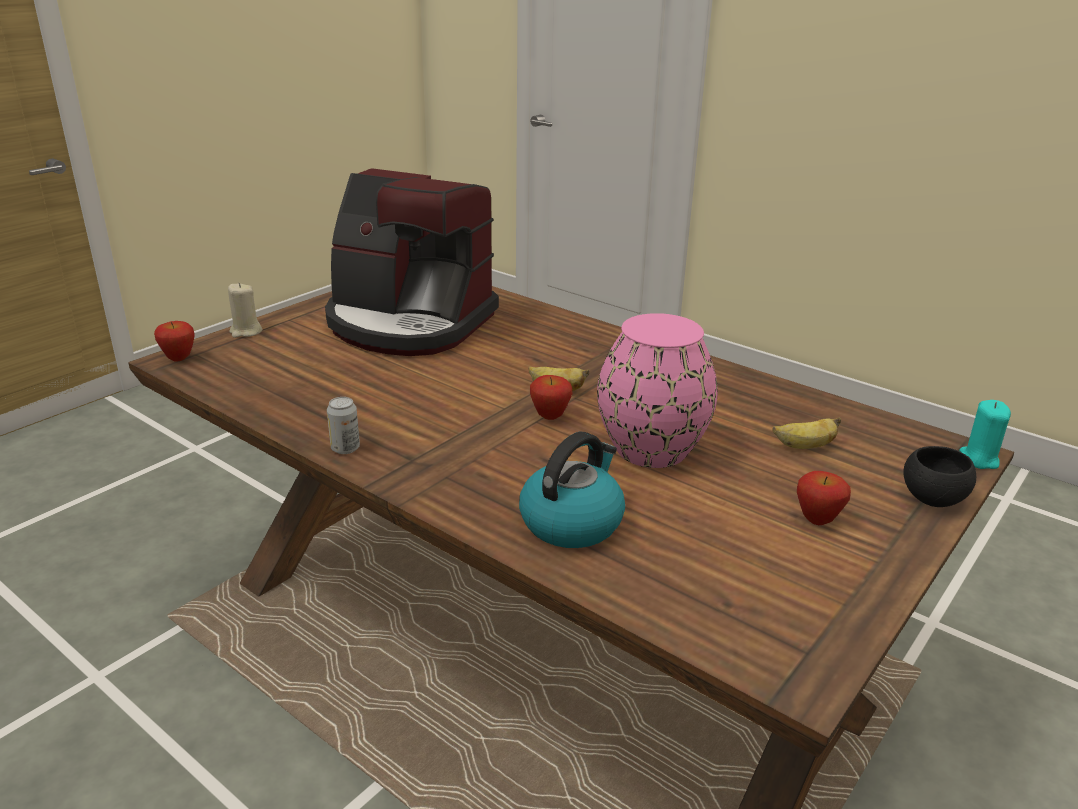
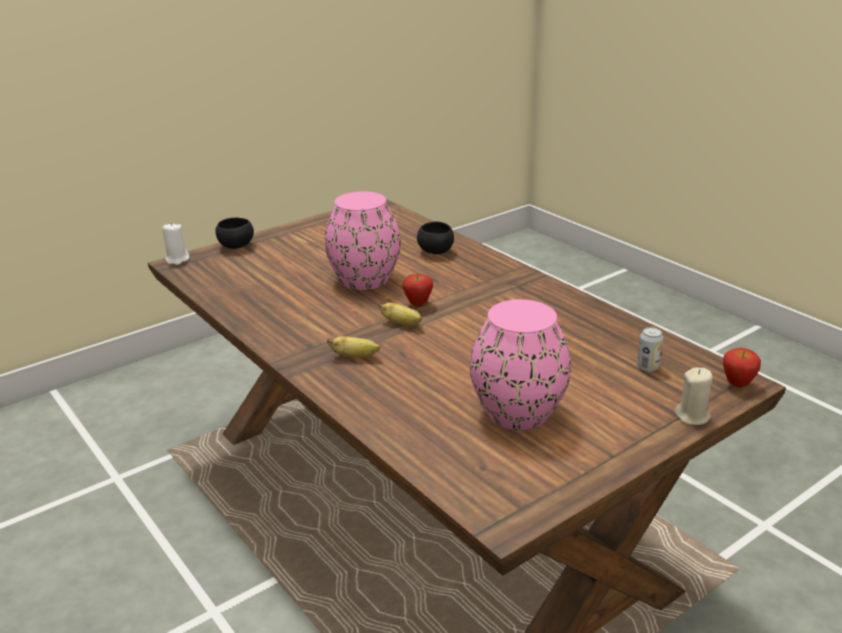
camera: 165 degrees left, 0 degrees up
coffee machine [325,168,499,356] -> pink vase [470,299,571,430]
can [327,397,360,454] -> can moved to [637,327,663,372]
kettle [519,432,625,548] -> black bowl [417,222,454,254]
banana [773,417,841,449] -> banana moved to [327,336,380,357]
apple [797,471,851,525] -> none
turquoise candle [960,400,1011,469] -> white candle [162,223,190,265]

